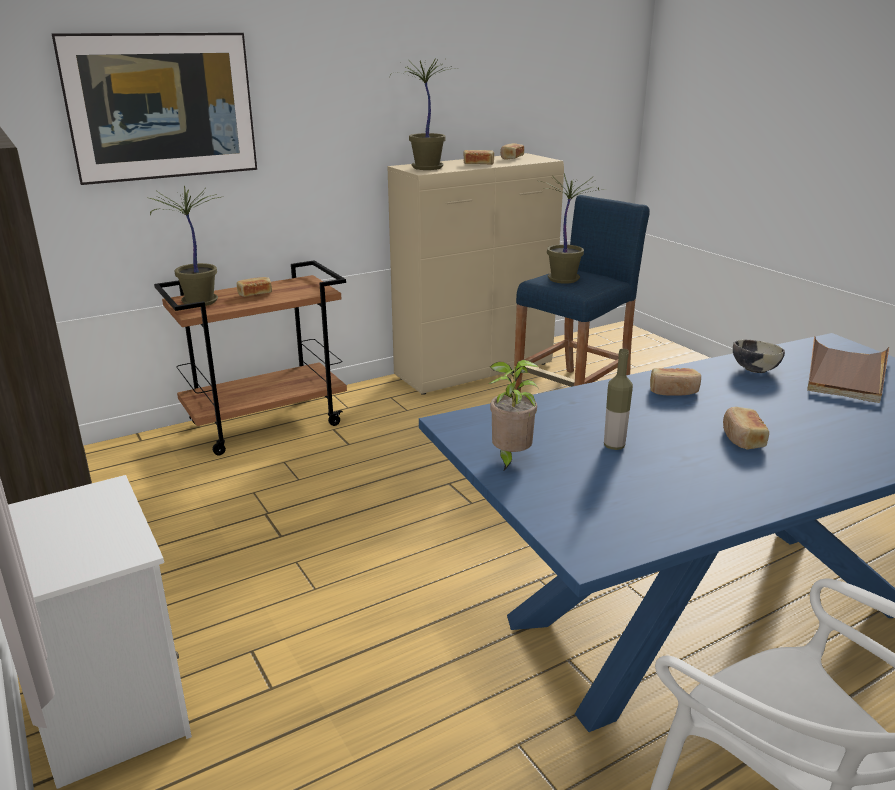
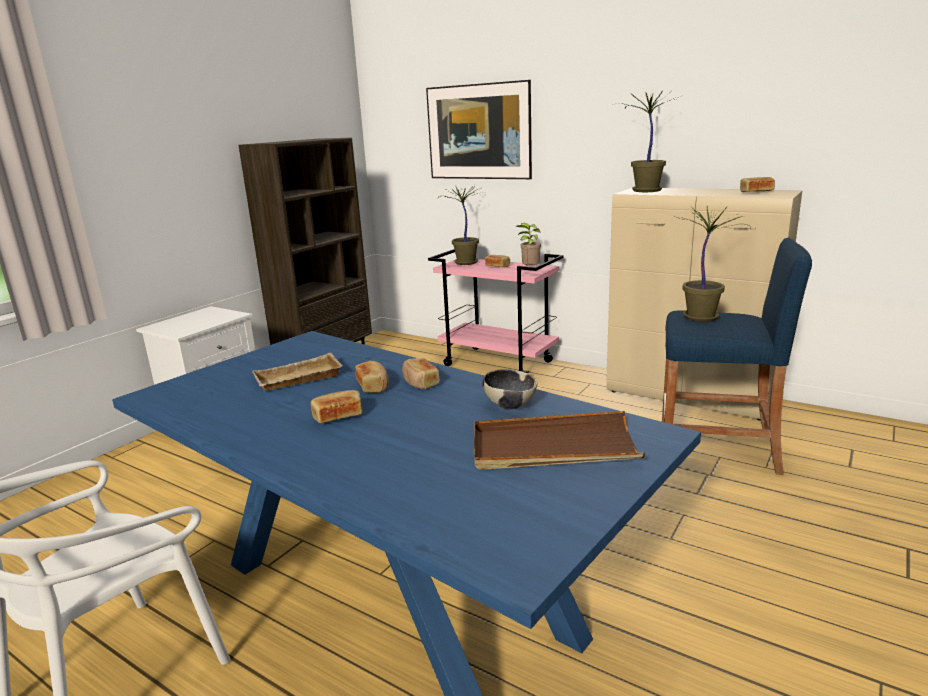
camera: 65 degrees right, 5 degrees down
brown cart [154,260,347,455] -> pink cart [428,249,564,373]
bread [464,150,494,165] -> bread moved to [355,361,389,393]
potted plant [488,360,539,472] -> potted plant moved to [516,223,541,266]
bottle [604,349,633,450] -> beige tray [252,353,343,391]

